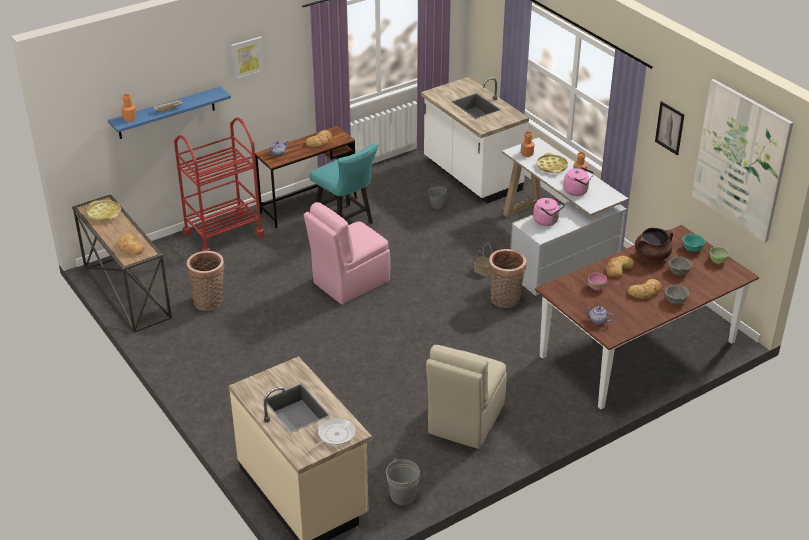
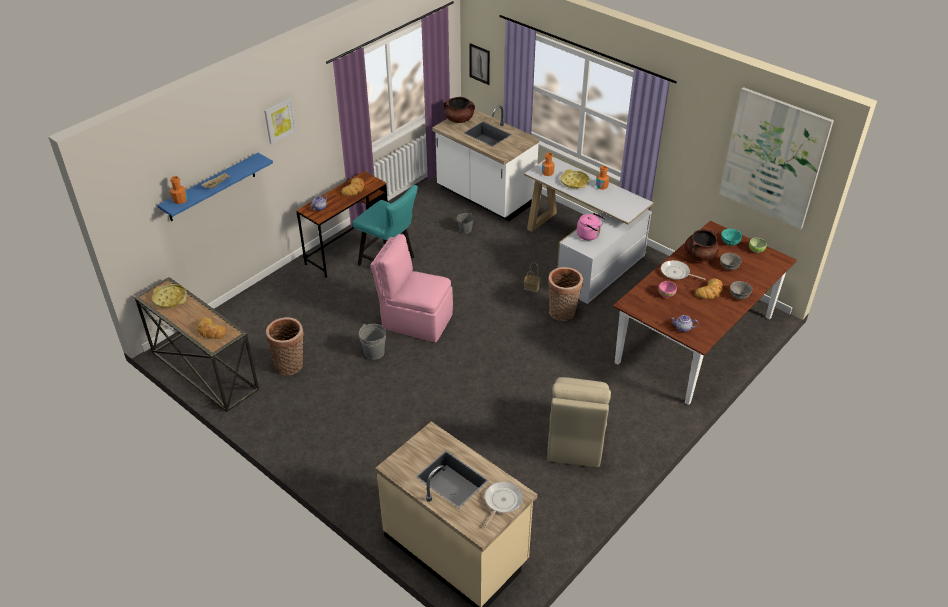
camera: 15 degrees left, 5 degrees up
red cart [174,117,264,251] -> none
pink chair [304,202,390,304] -> pink chair turned 75 degrees clockwise [371,234,453,342]
grey bucket [386,458,420,505] -> grey bucket moved to [359,324,386,360]
pink kettle [564,167,594,196] -> none
bread [606,256,634,278] -> frying pan [661,260,706,280]
picture [655,101,684,155] -> picture moved to [469,43,490,85]
none -> brown cooking pot [444,97,475,123]

